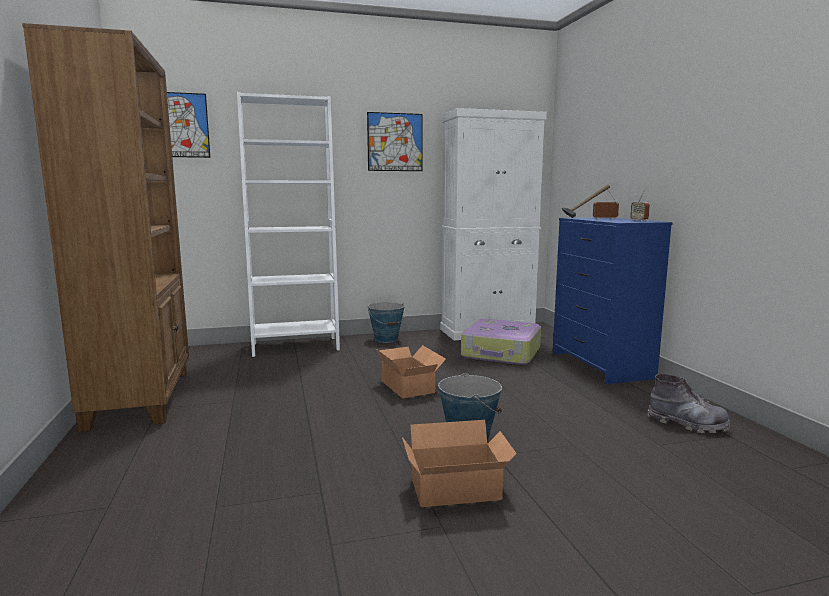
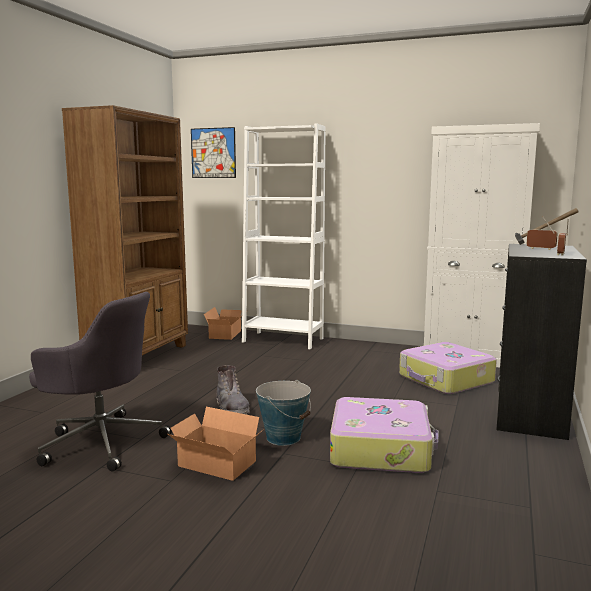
camera: 35 degrees right, 0 degrees up
picture [367,112,423,171] -> none
bucket [367,302,406,343] -> none
cardboard box [375,345,446,399] -> cardboard box moved to [204,307,242,340]
blue dresser [553,217,673,384] -> black dresser [496,244,587,440]
grey boot [647,374,730,433] -> grey boot moved to [216,365,250,415]
none -> grey office chair [29,292,172,472]
none -> suitcase [330,397,439,473]

